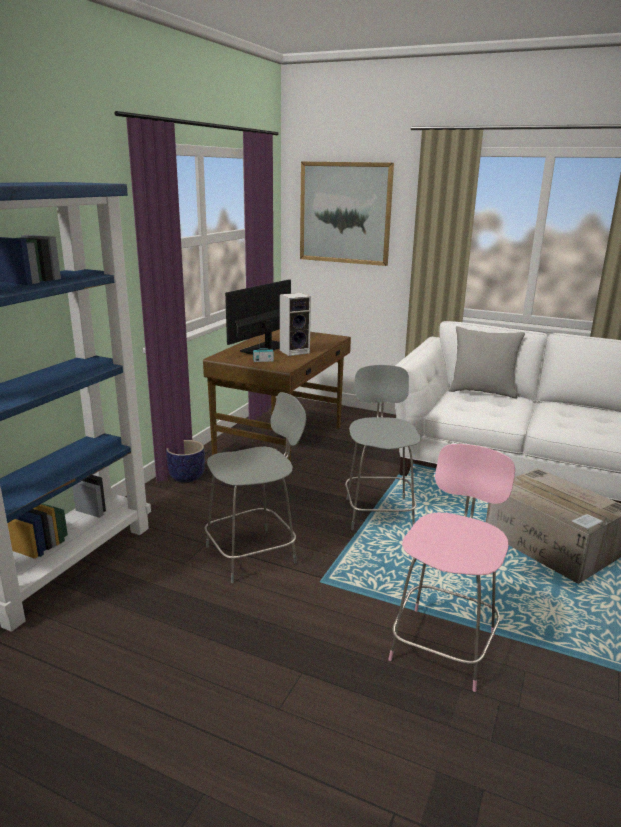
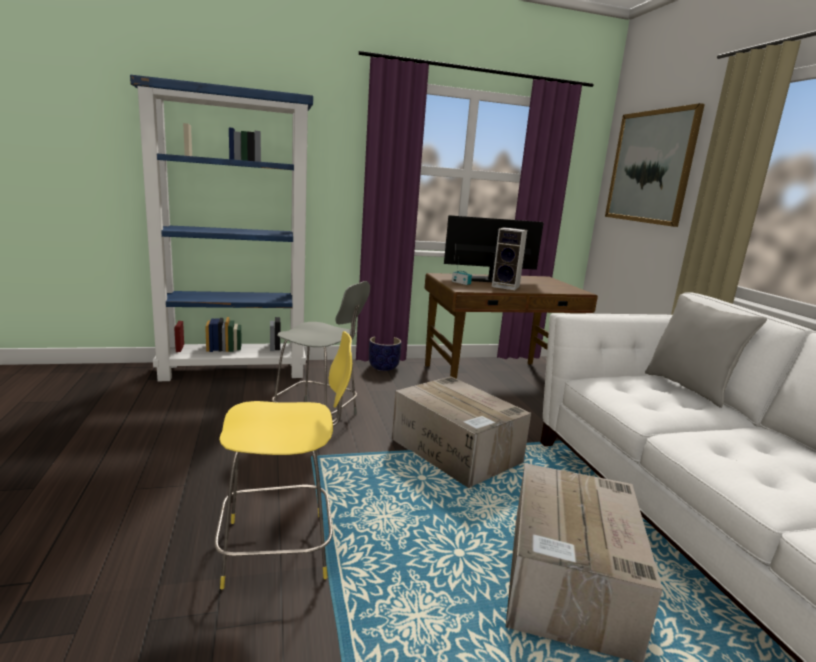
camera: 50 degrees right, 5 degrees down
grey chair [345,365,421,530] -> cardboard box [392,376,531,488]
pink chair [388,444,515,692] -> yellow chair [215,331,352,589]

